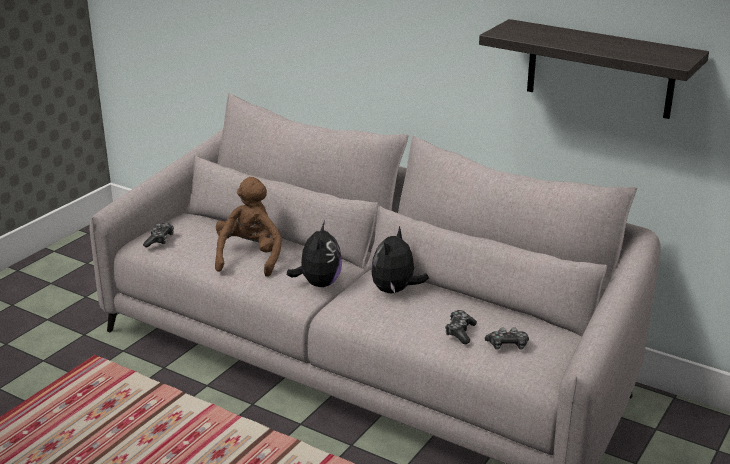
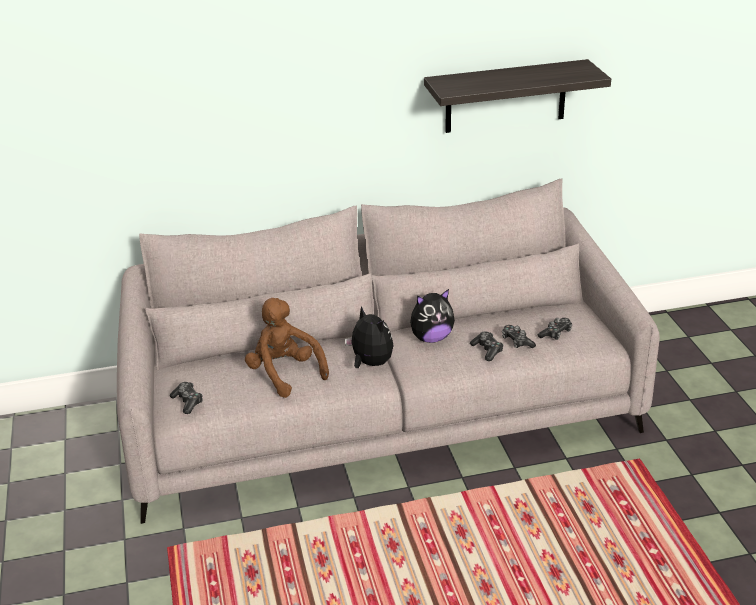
camera: 45 degrees left, 5 degrees up
plush toy [371,226,429,294] -> plush toy turned 90 degrees counterclockwise [410,289,455,343]
none -> game controller [470,331,504,361]

